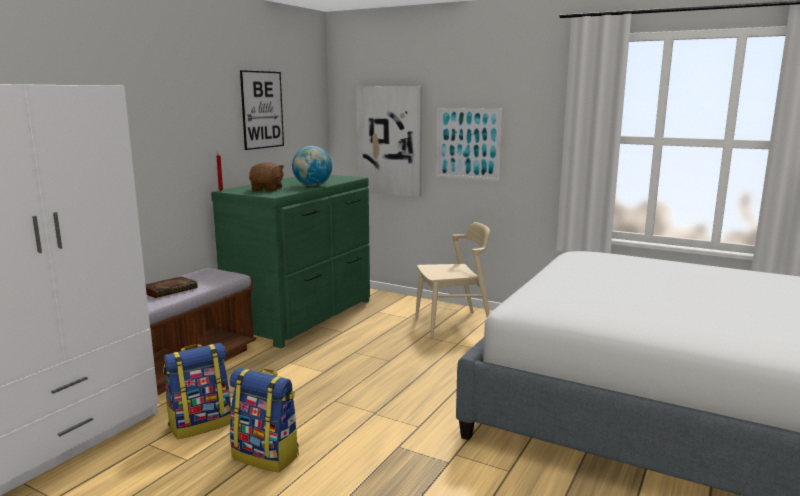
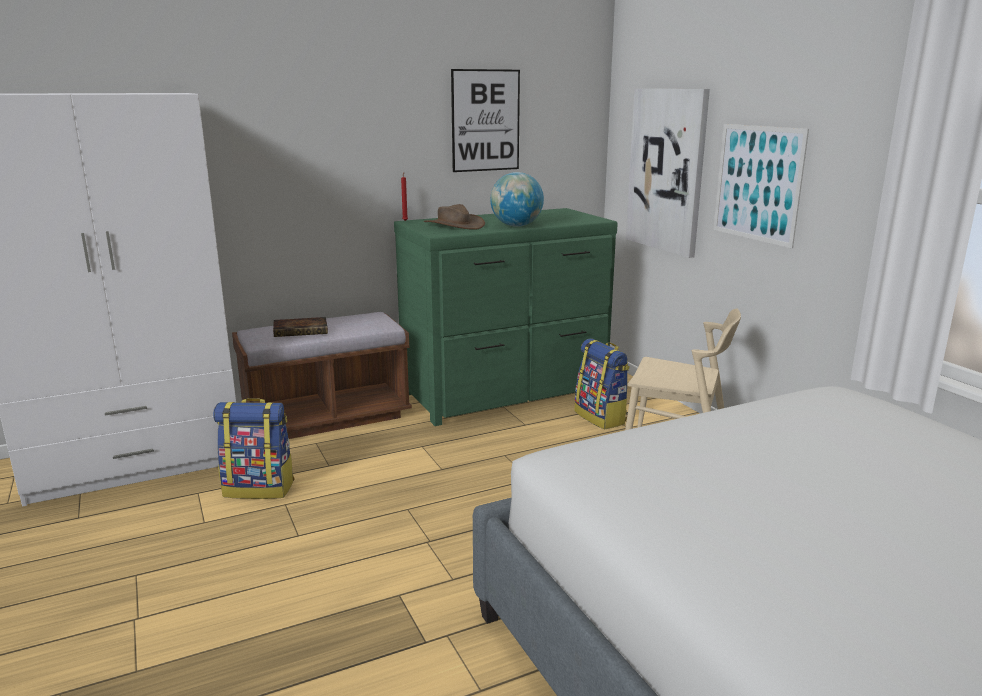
camera: 35 degrees right, 5 degrees up
backpack [230,368,299,472] -> backpack moved to [574,338,630,429]
brown plush toy [249,162,285,191] -> brown hat [424,204,485,230]

